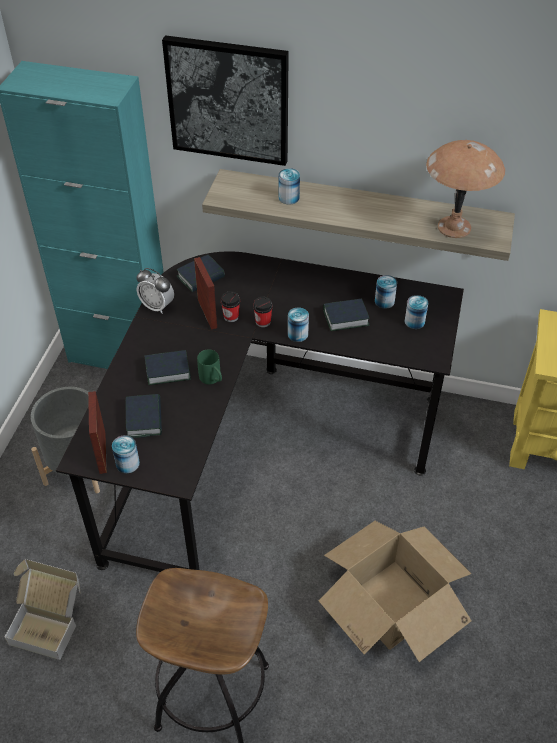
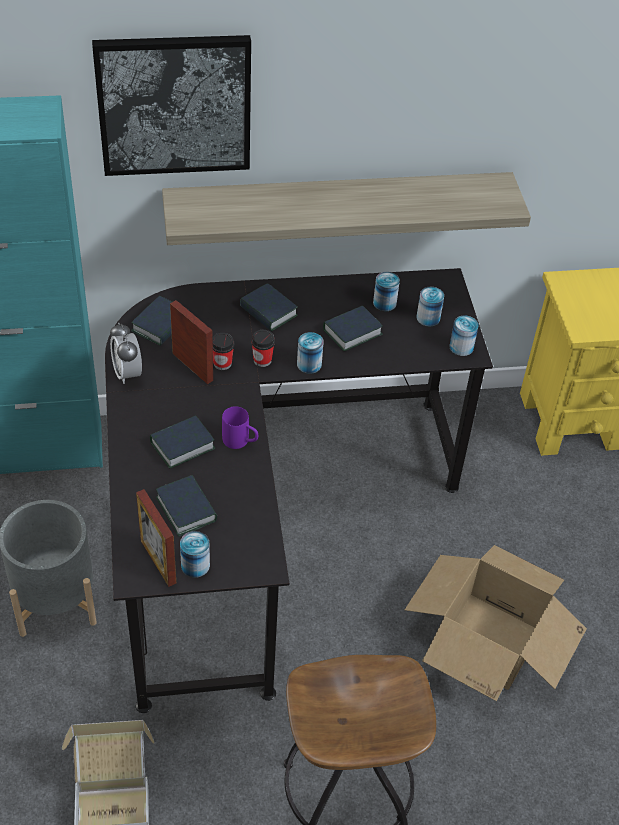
camera: 25 degrees left, 0 degrees up
alarm clock [136,268,174,314] -> alarm clock turned 60 degrees clockwise [110,323,142,384]
green mug [197,349,222,384] -> purple mug [222,406,258,449]
can [279,168,300,205] -> can moved to [450,315,479,356]
brown table lamp [426,140,505,238] -> none
none -> book [240,283,298,332]

